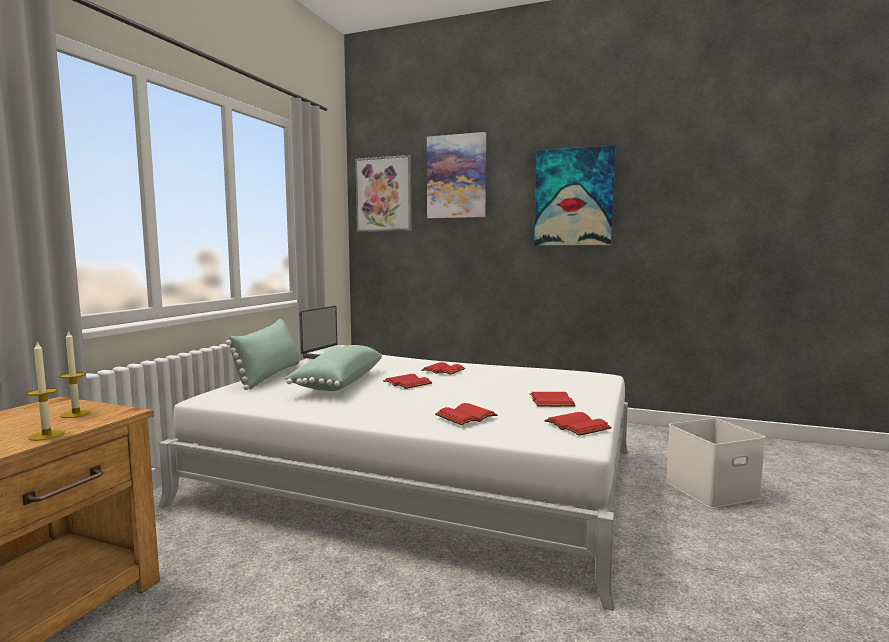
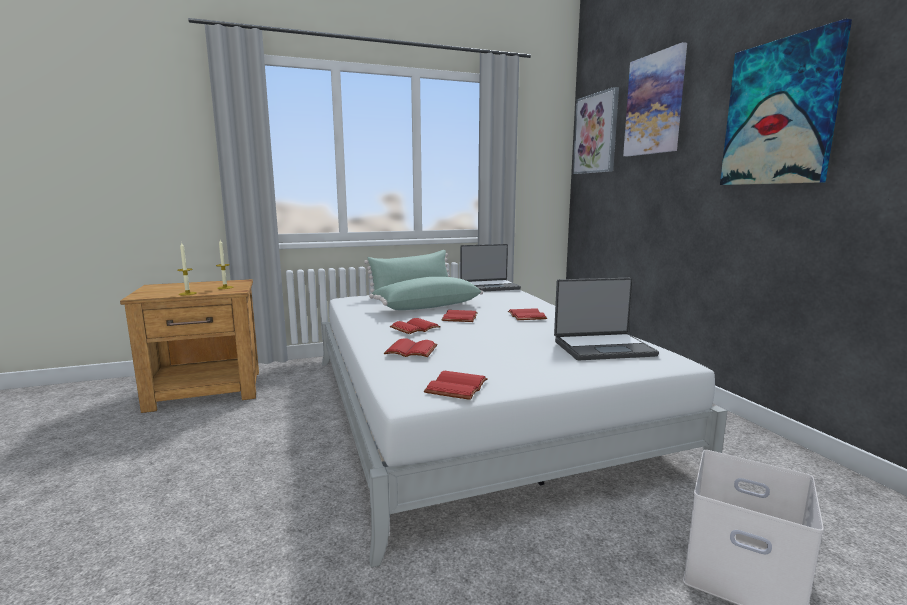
camera: 50 degrees right, 5 degrees up
red book [530,392,576,407] -> red book moved to [390,318,441,334]
none -> laptop [554,278,659,360]

